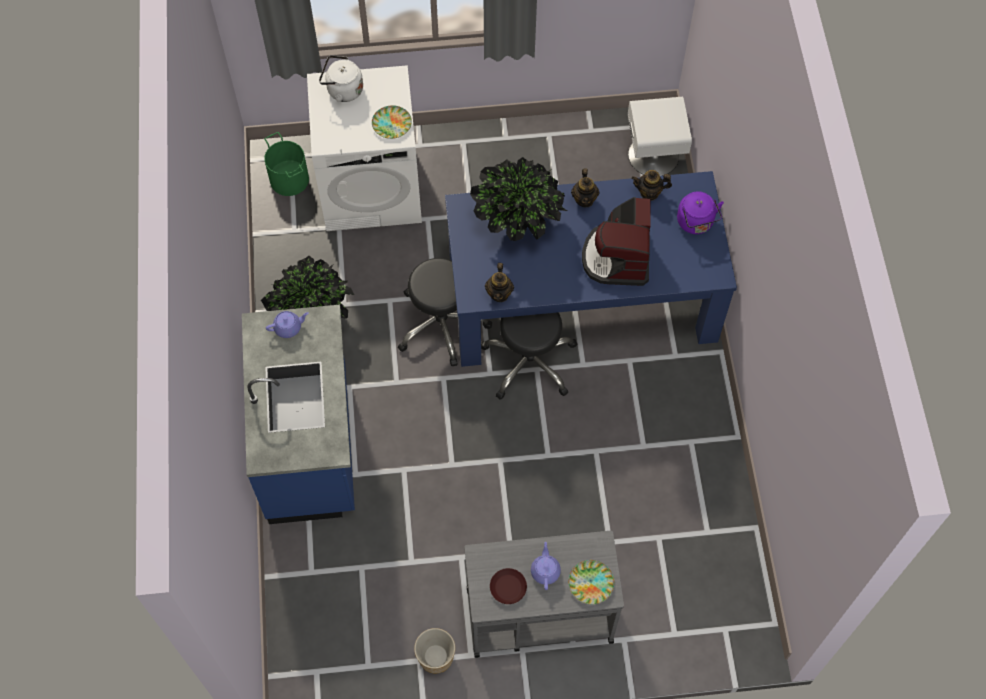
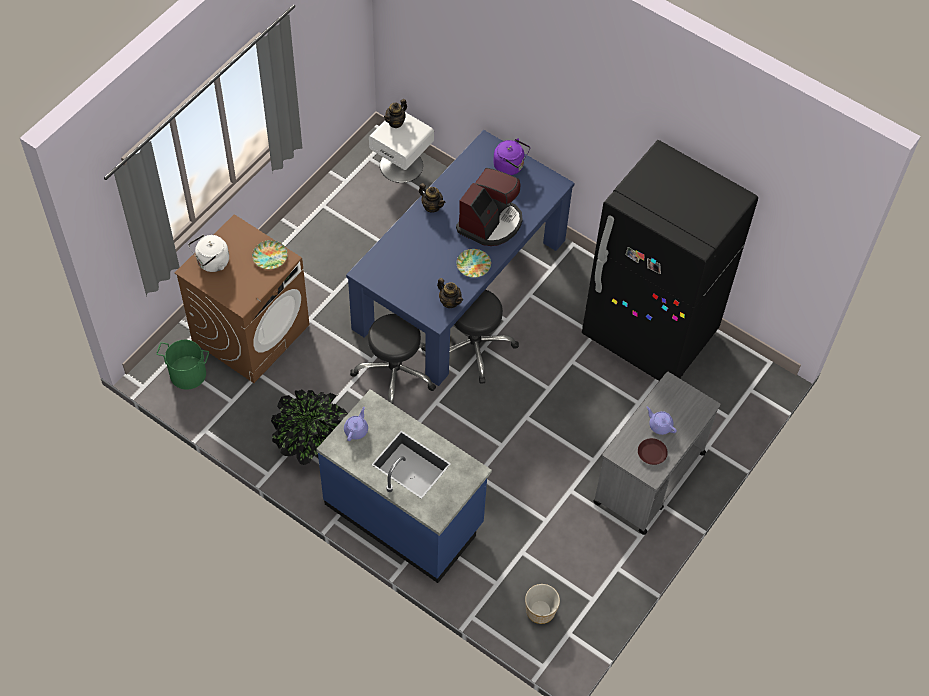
camera: 50 degrees left, 5 degrees down
white washing machine [307,65,422,231] -> brown washing machine [175,214,309,383]
planter [414,628,455,673] -> planter moved to [525,584,560,624]
potted plant [470,157,567,241] -> none
plate [568,560,614,604] -> plate moved to [456,249,491,278]
coffee machine [582,197,651,286] -> coffee machine turned 105 degrees counterclockwise [456,168,523,246]
teapot [632,170,672,201] -> teapot moved to [384,99,407,128]
none -> black fridge [582,140,758,381]

